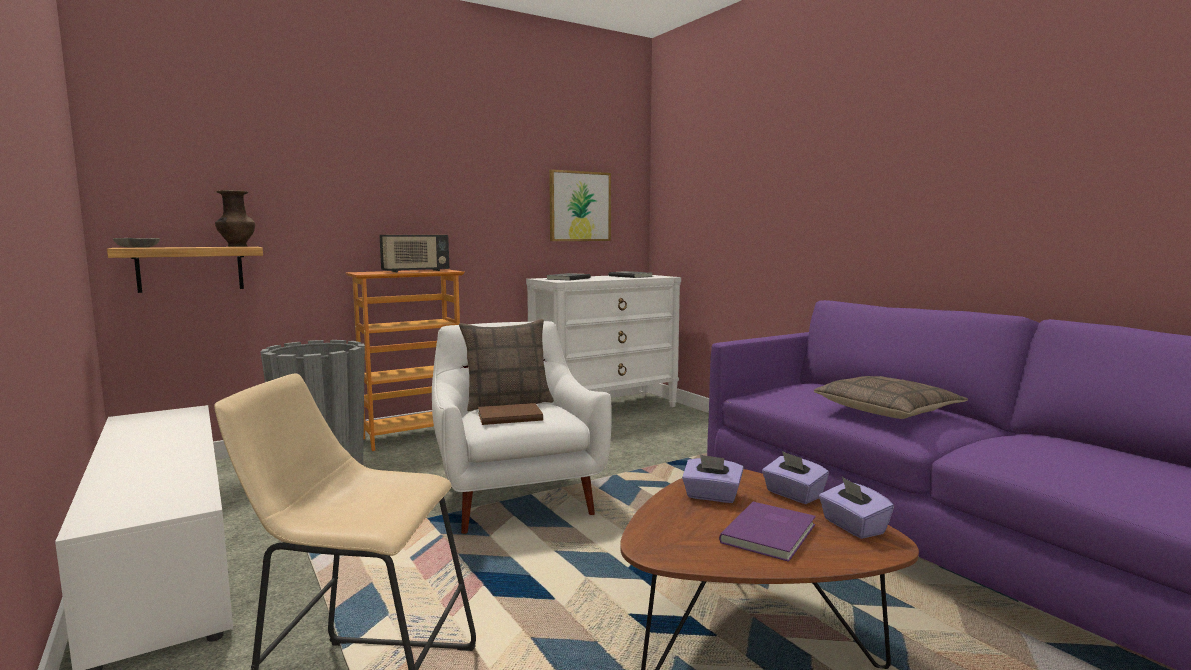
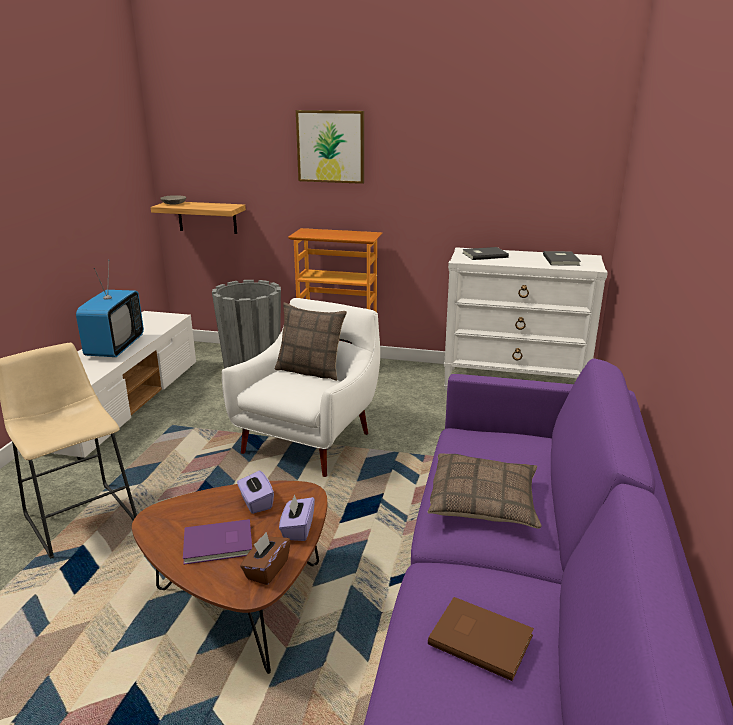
camera: 45 degrees right, 15 degrees up
brown vase [215,190,255,247] -> none
radio [379,235,449,272] -> none
brown book [478,403,543,425] -> brown book moved to [428,597,534,681]
picture [549,169,611,241] -> picture moved to [296,110,364,184]
purple tissue box [819,477,894,539] -> brown tissue box [240,532,291,585]
none -> television [76,264,144,357]

